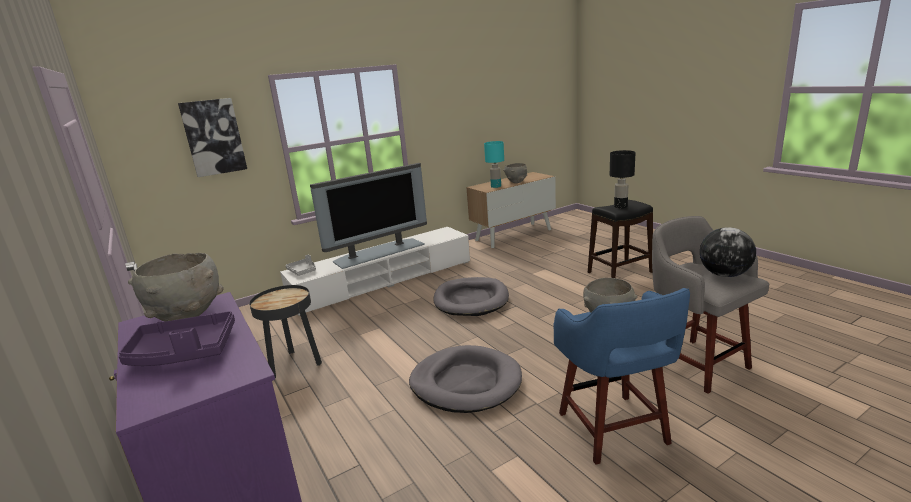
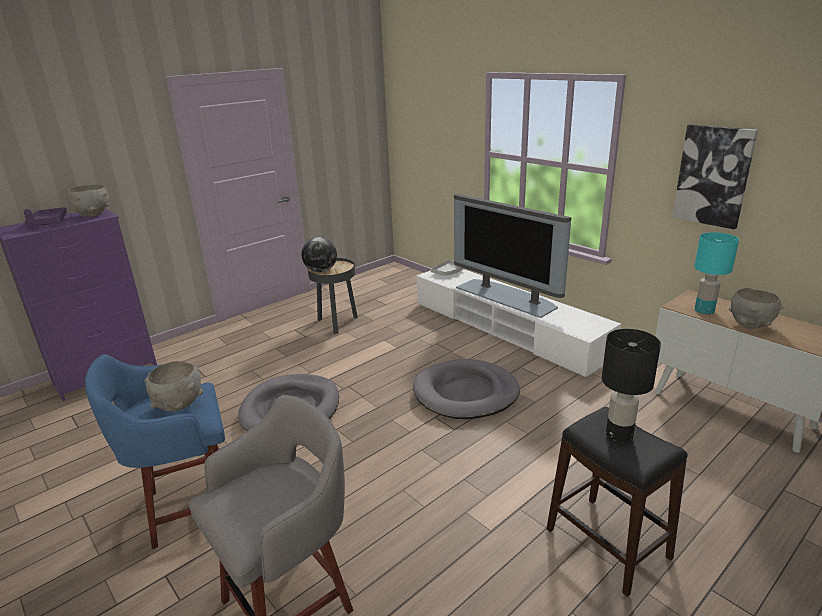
camera: 80 degrees right, 5 degrees up
picture [178,98,247,177] -> picture moved to [672,125,758,229]
globe [700,227,756,277] -> globe moved to [302,237,337,272]

